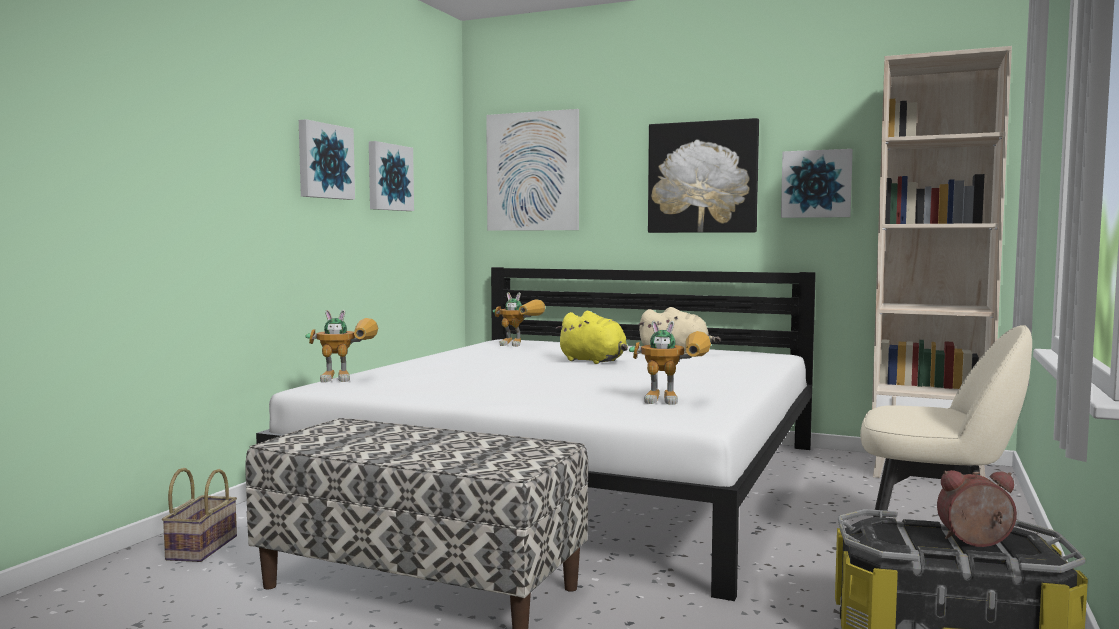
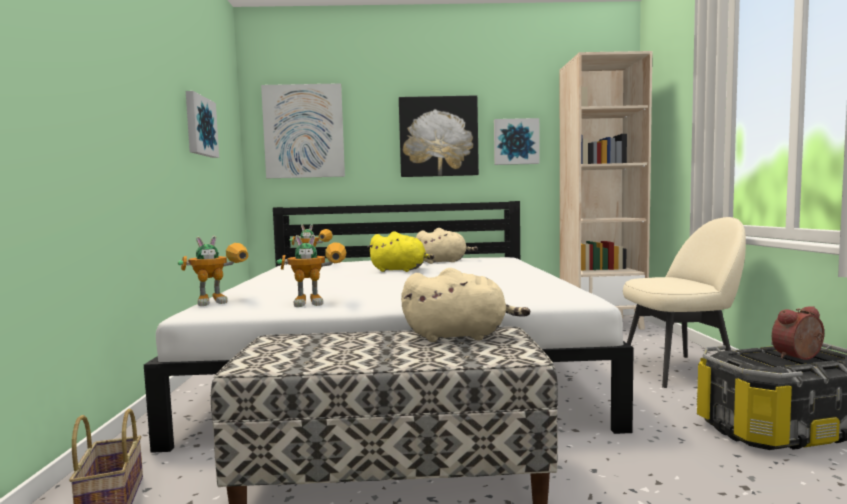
camera: 25 degrees left, 0 degrees up
picture [299,119,355,200] -> none
toy robot [629,320,711,405] -> toy robot moved to [277,235,347,307]
none -> beige plush toy [401,268,530,342]

